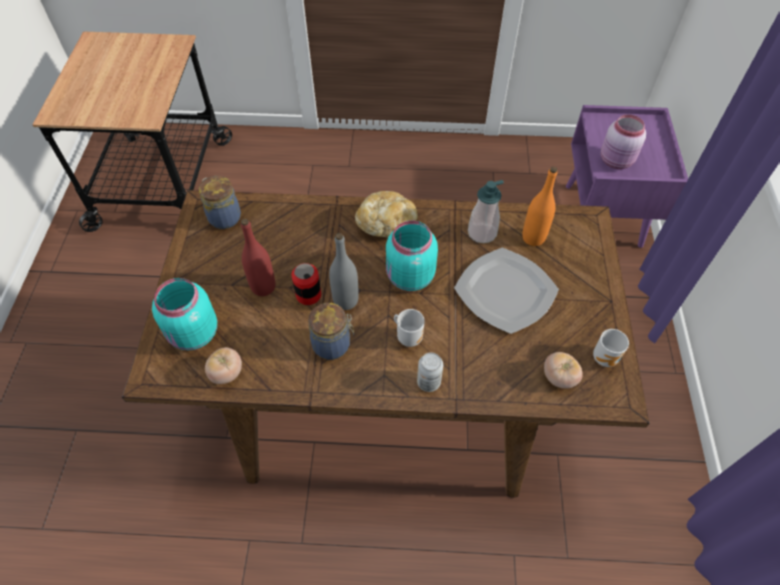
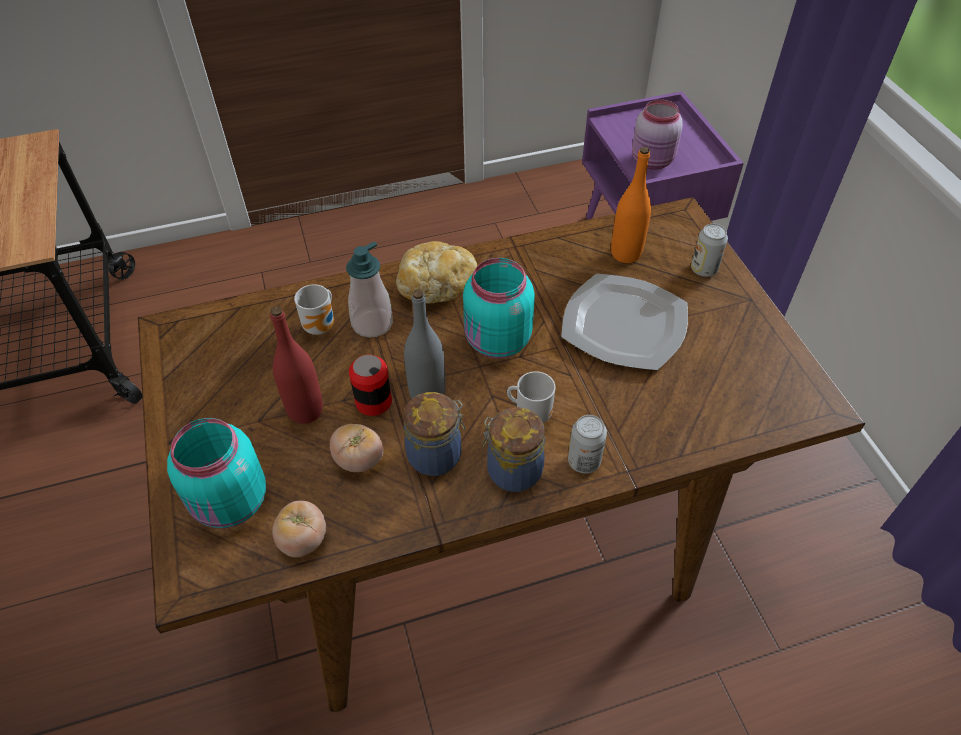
camera: 20 degrees left, 5 degrees down
jar [199,176,241,229] -> jar moved to [482,407,545,492]
soap dispenser [468,180,504,243] -> soap dispenser moved to [346,242,393,338]
tomato [544,352,583,389] -> tomato moved to [330,424,384,472]
mug [593,329,629,367] -> mug moved to [294,284,334,335]
none -> can [691,224,728,277]

